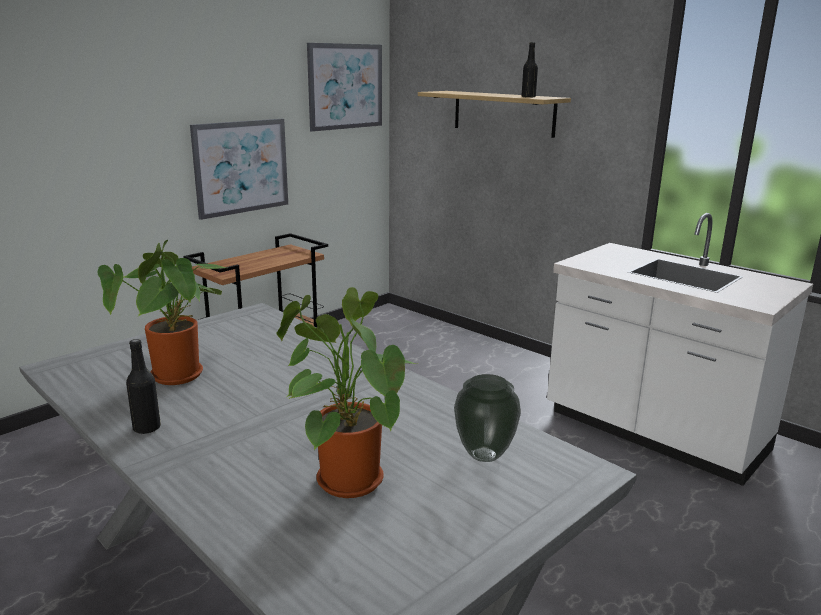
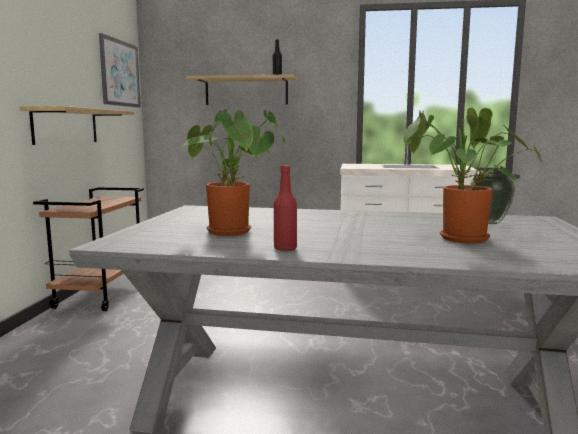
camera: 35 degrees left, 10 degrees down
black bottle [126,339,161,434] -> red bottle [274,165,297,251]
picture [190,119,288,220] -> shelf [20,106,134,145]

